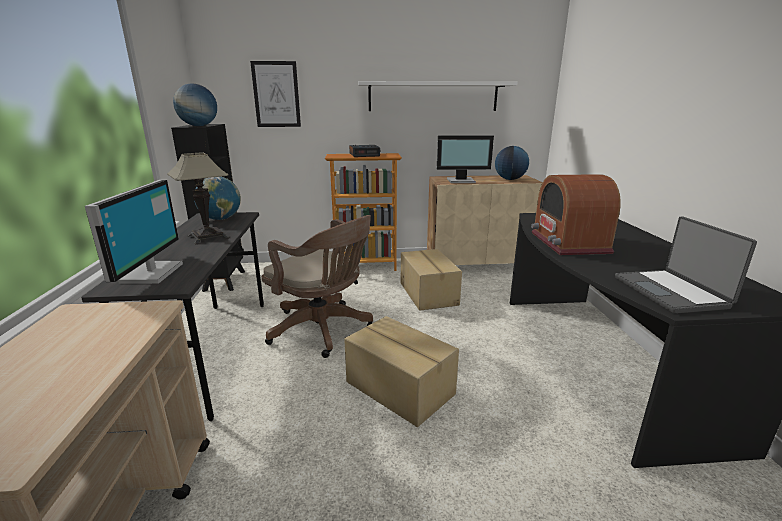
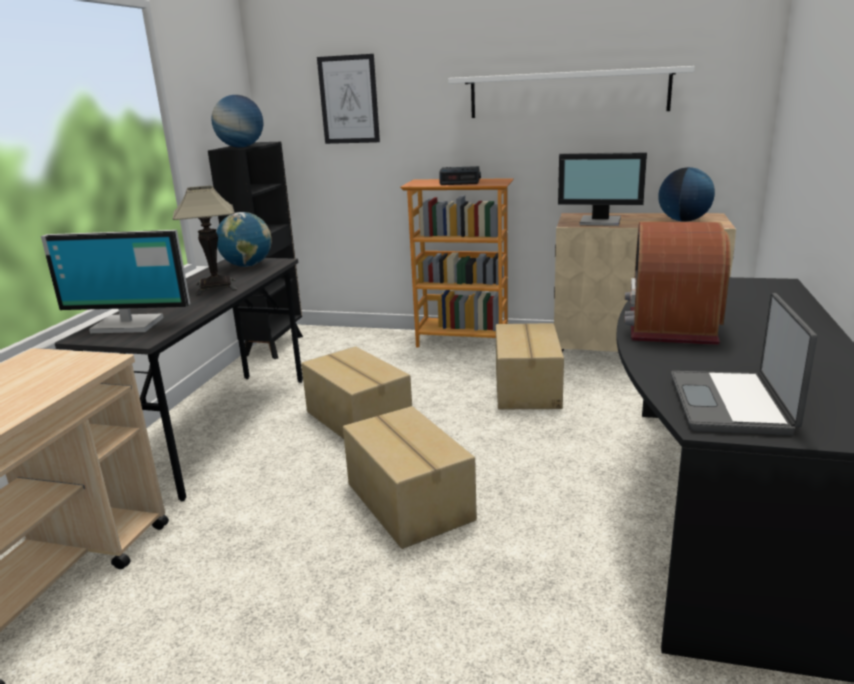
camera: 20 degrees right, 0 degrees up
monitor [85,180,183,284] -> monitor turned 75 degrees clockwise [41,230,190,333]
brown office chair [262,215,373,358] -> cardboard box [301,346,412,439]

